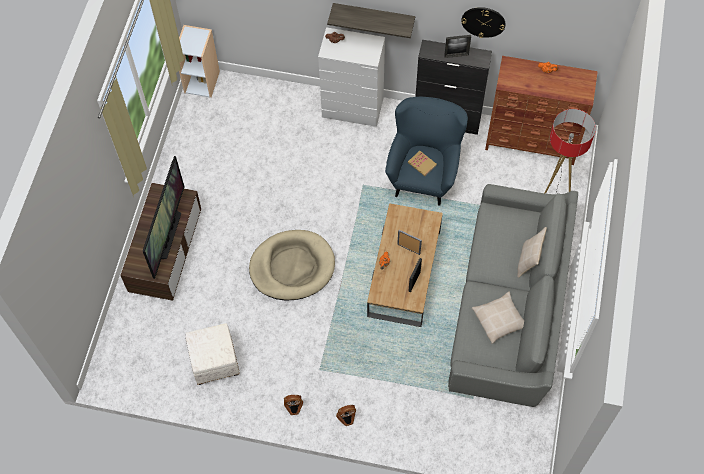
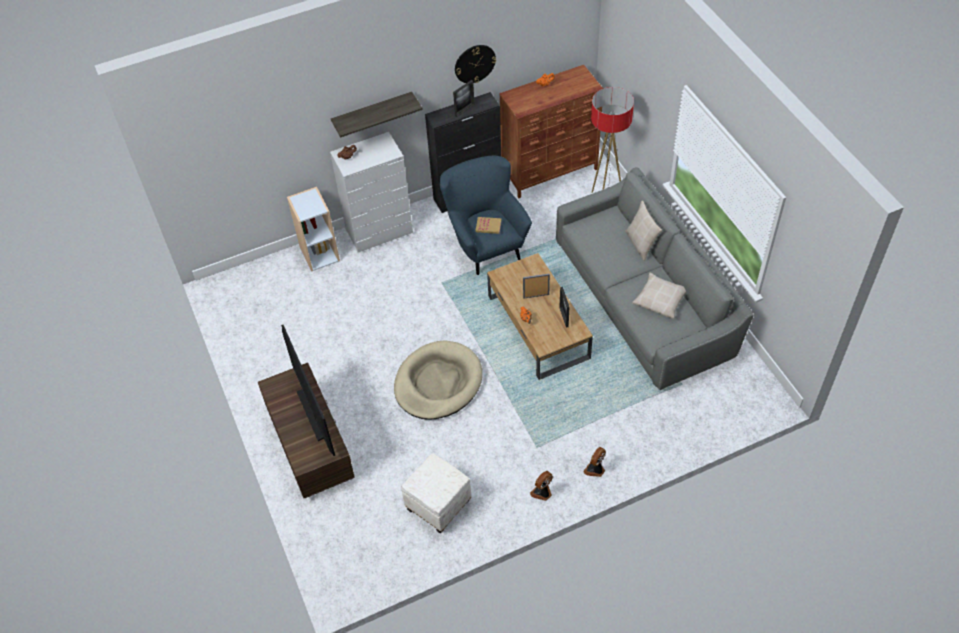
camera: 35 degrees left, 10 degrees down
bookcase [179,25,220,98] -> bookcase moved to [287,187,340,272]

